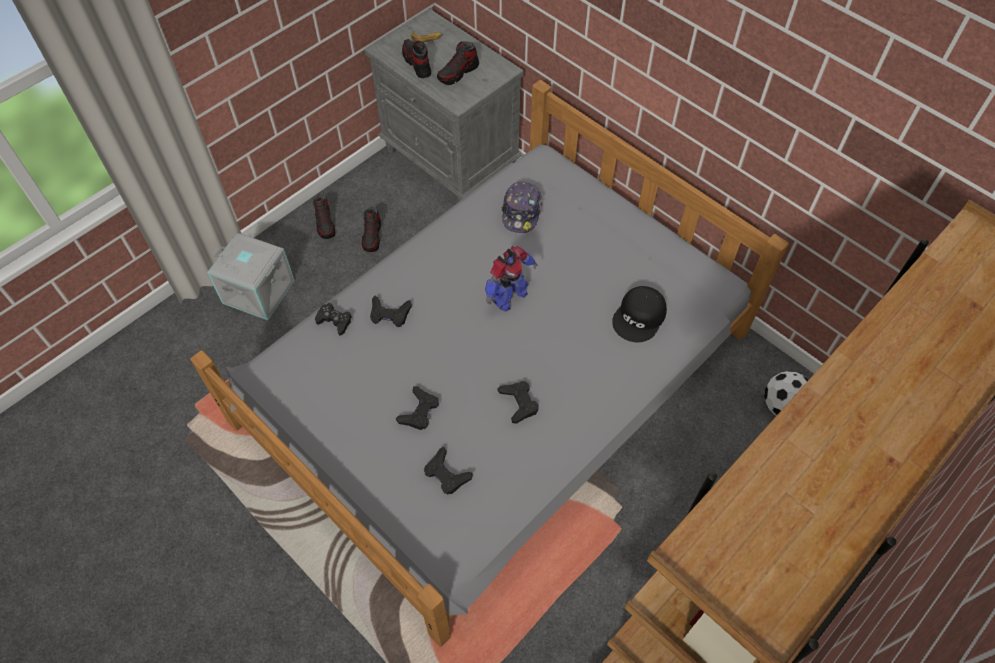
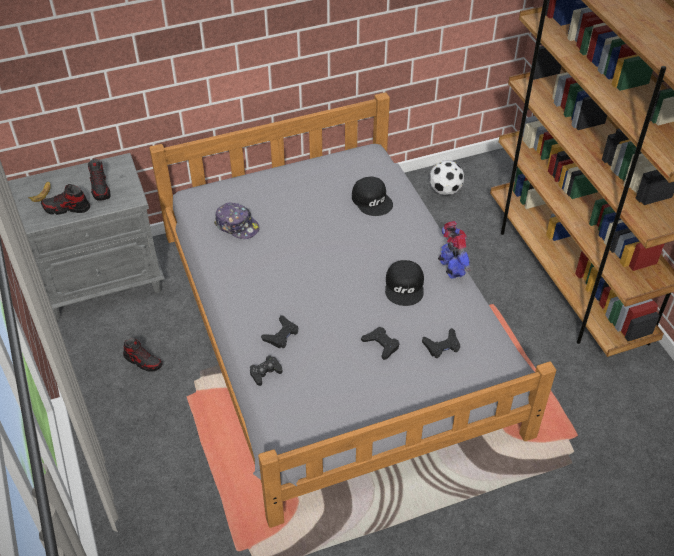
camera: 65 degrees left, 10 degrees down
grey storage box [207,232,295,320] -> none
shoe [313,195,335,239] -> none
toy robot [485,246,538,312] -> toy robot moved to [438,221,471,279]
black game controller [498,381,539,424] -> black cap [385,260,424,306]

